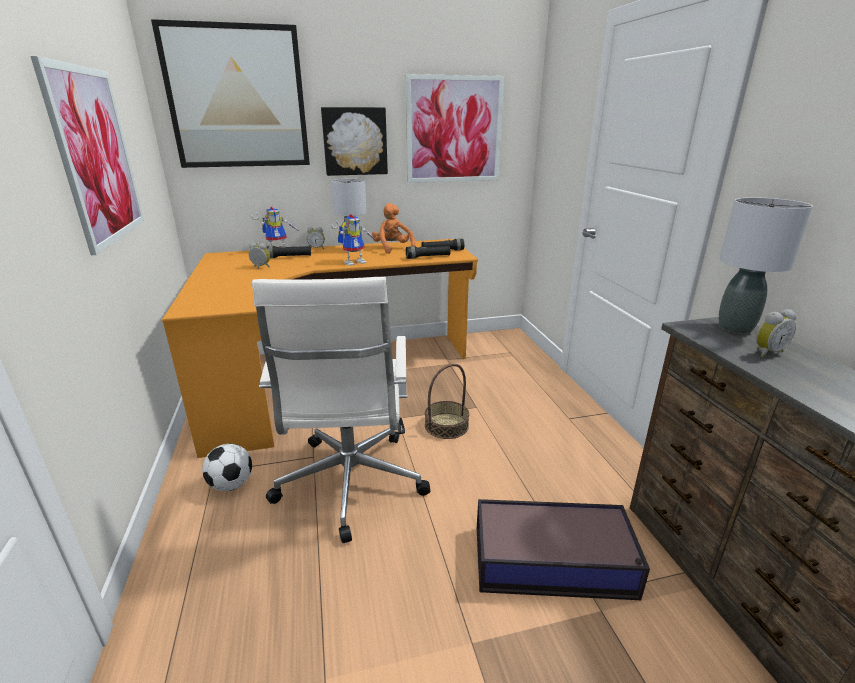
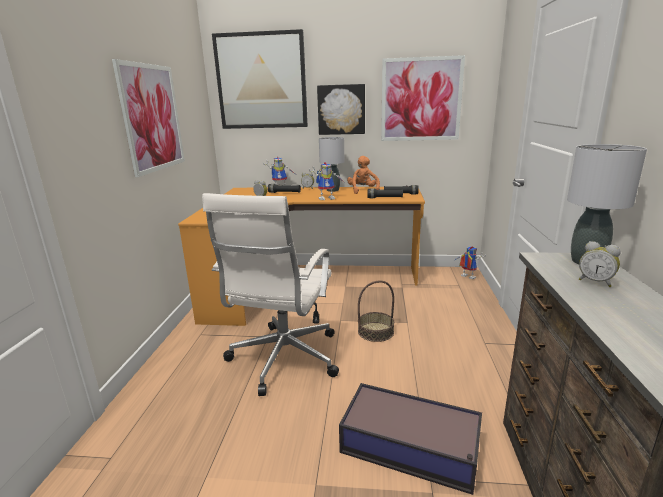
camera: 20 degrees right, 5 degrees down
football [202,444,252,491] -> none
alarm clock [756,309,796,357] -> alarm clock turned 45 degrees clockwise [579,241,621,287]
none -> toy robot [455,246,486,279]

